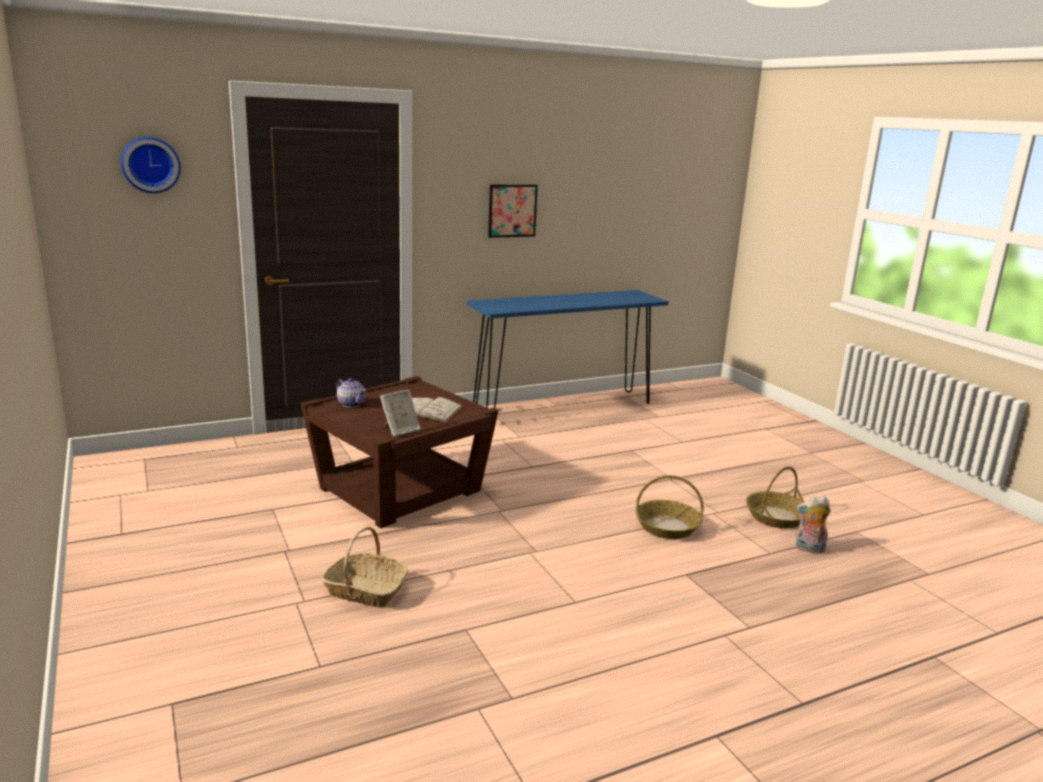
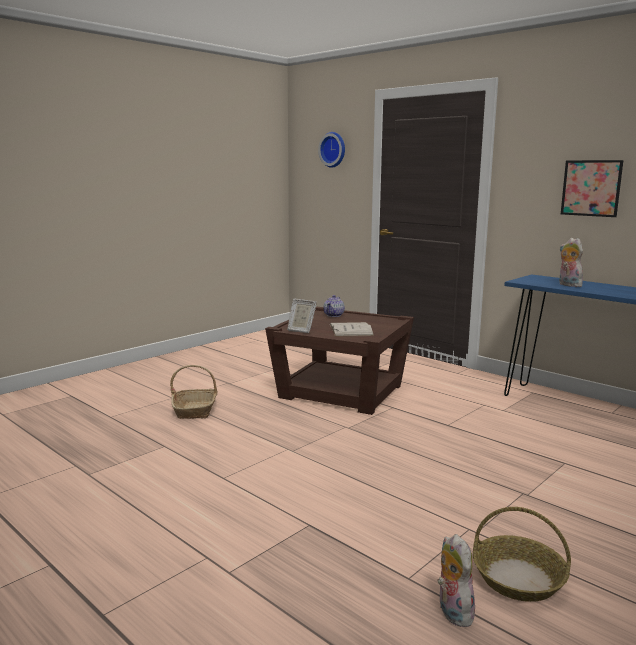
camera: 70 degrees right, 5 degrees down
basket [636,475,704,539] -> none
none -> plush toy [559,238,583,287]

